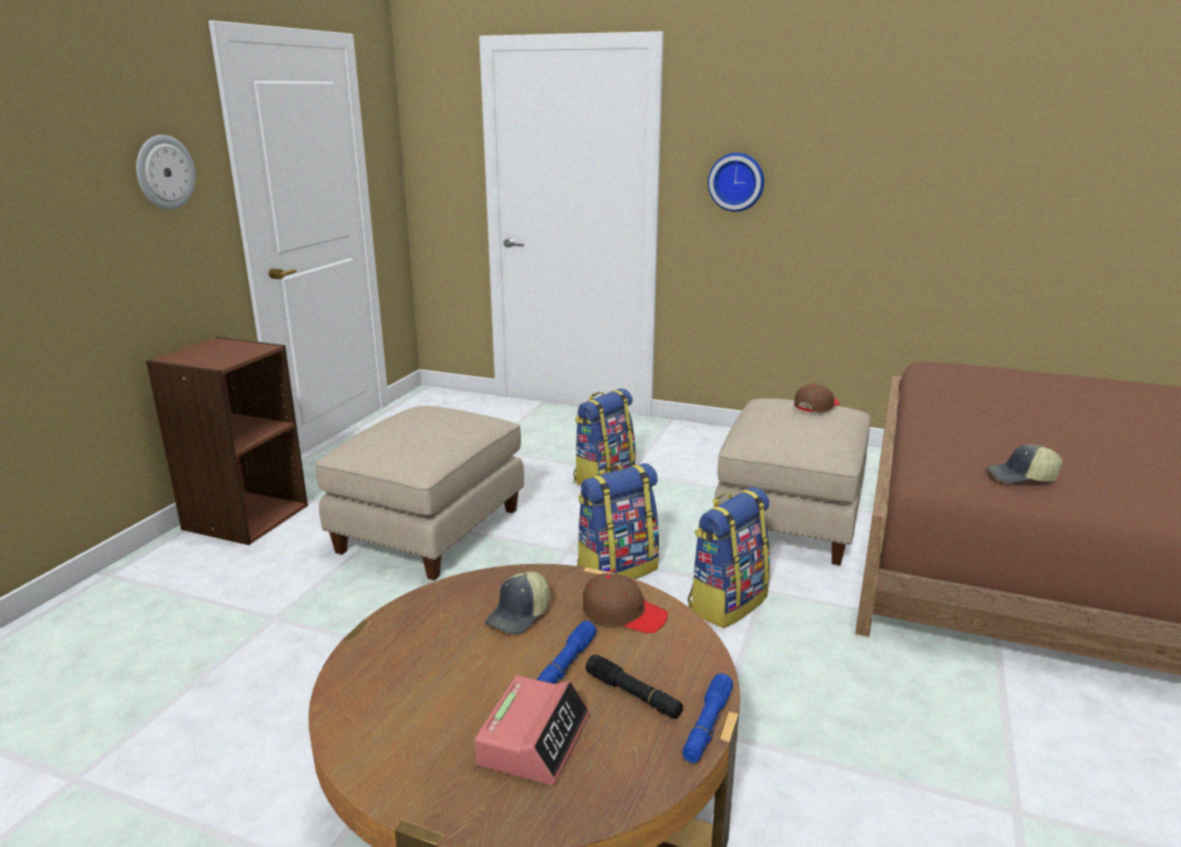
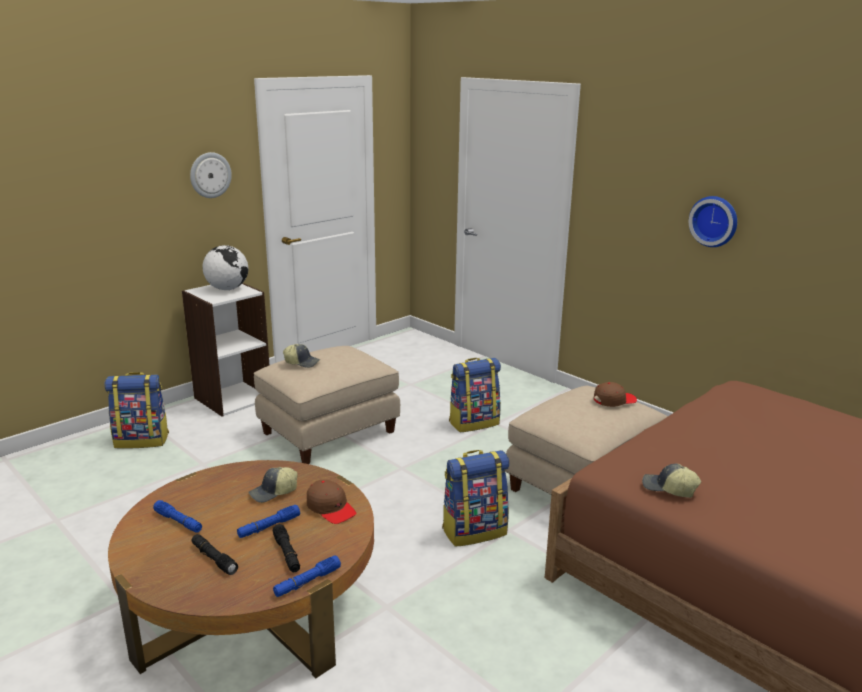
camera: 25 degrees right, 0 degrees up
brown bookcase [146,337,308,545] -> white bookcase [182,283,269,417]
alarm clock [475,675,590,785] -> black flashlight [192,534,238,575]
backpack [577,463,659,579] -> backpack moved to [104,372,169,449]
wall clock [708,153,764,212] -> wall clock moved to [689,196,737,247]
none -> blue flashlight [153,500,202,533]
none -> globe [202,245,248,290]
none -> cap [283,344,320,368]

